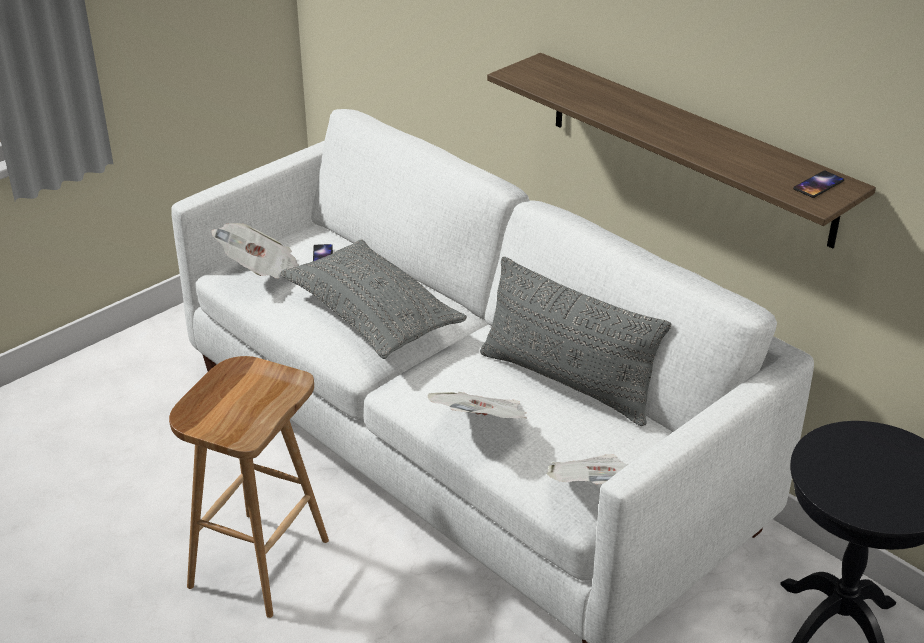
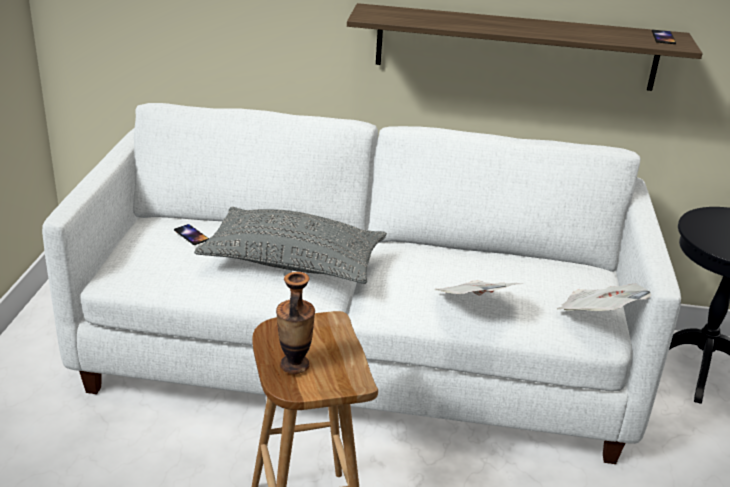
camera: 40 degrees left, 5 degrees down
newspaper [211,223,299,279] -> none
grey pillow [480,256,671,426] -> none
none -> vase [276,272,315,374]

